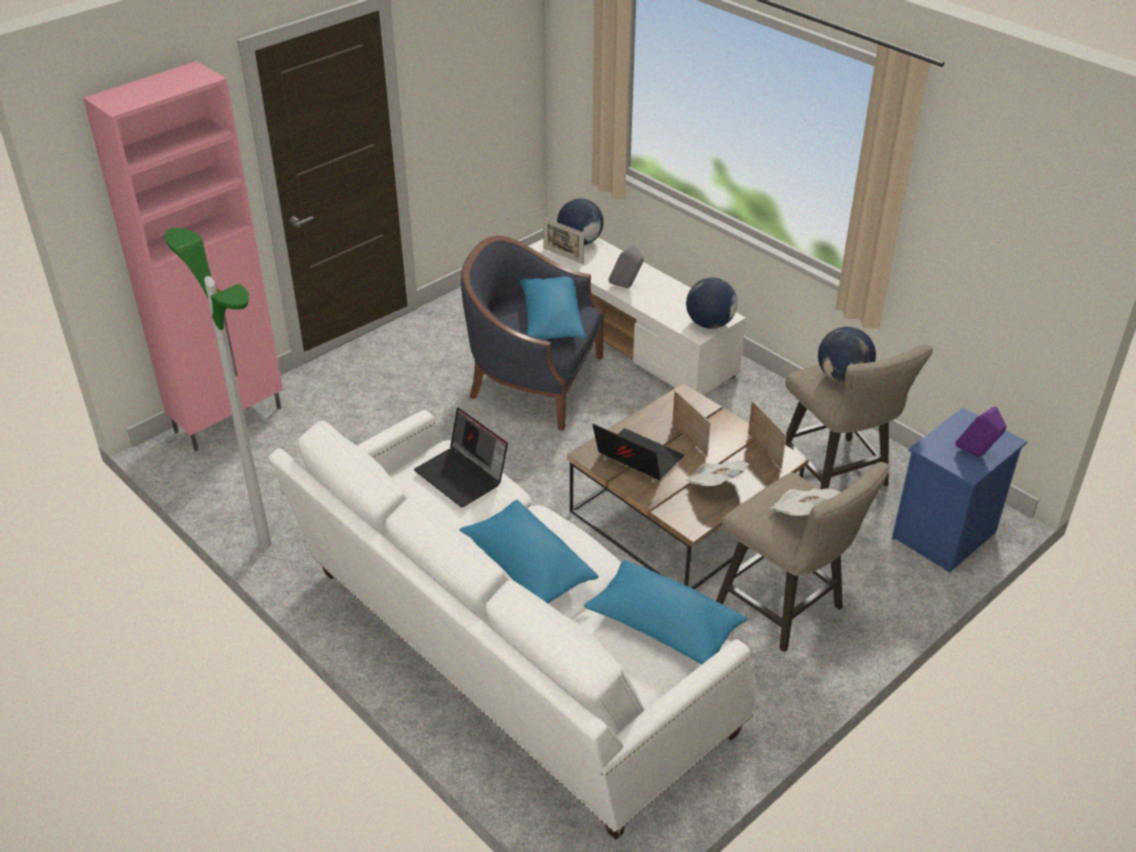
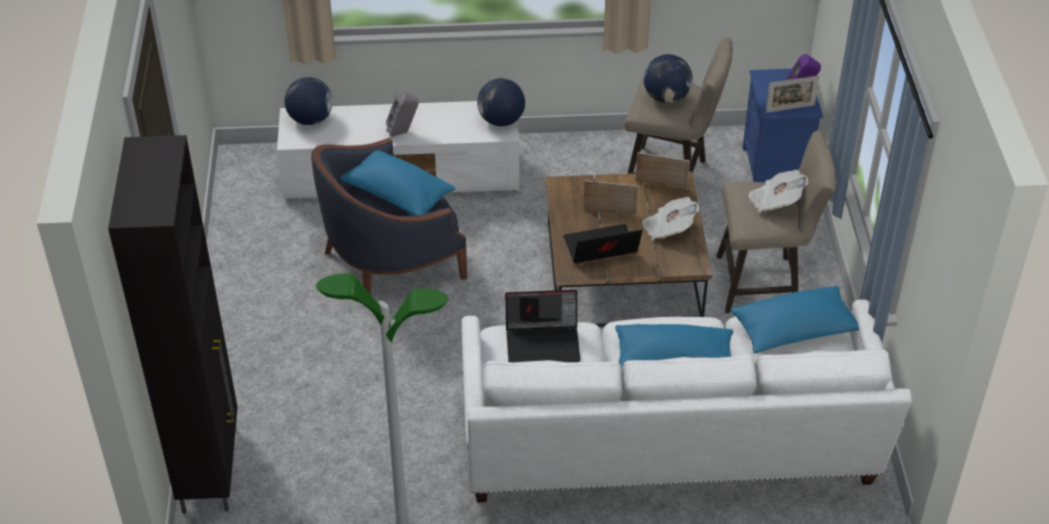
camera: 50 degrees left, 5 degrees up
pink cabinet [83,61,283,451] -> black cabinet [108,135,238,513]
picture frame [543,217,584,264] -> picture frame moved to [766,76,820,113]

